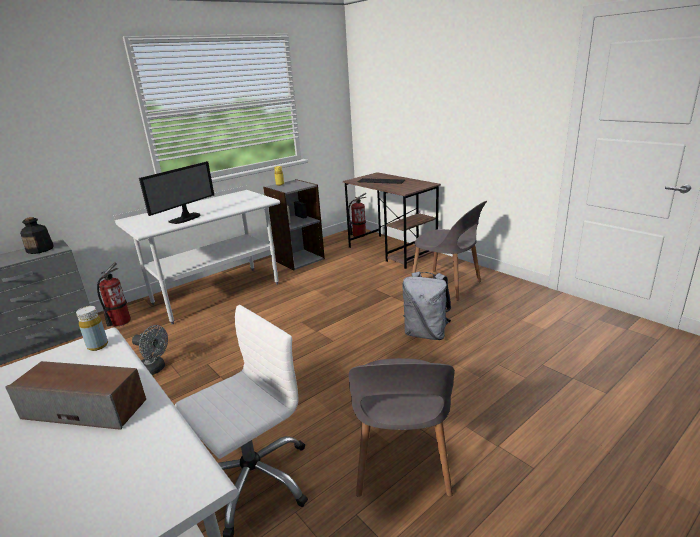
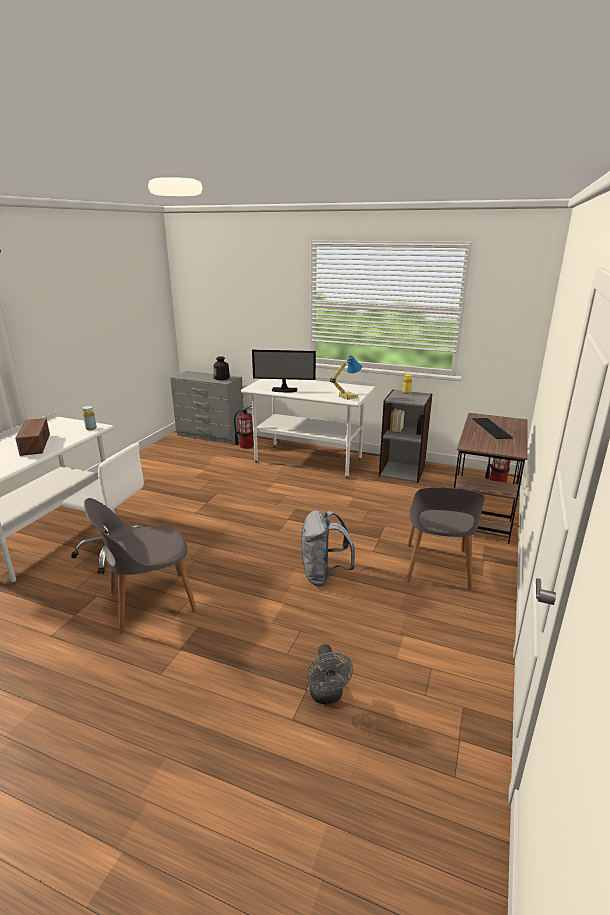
camera: 60 degrees right, 0 degrees up
grey fan [132,325,168,375] -> grey fan moved to [307,644,353,704]
none -> table lamp [330,355,362,400]

